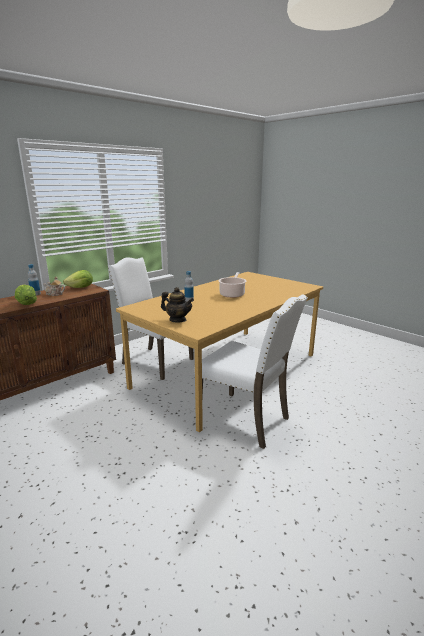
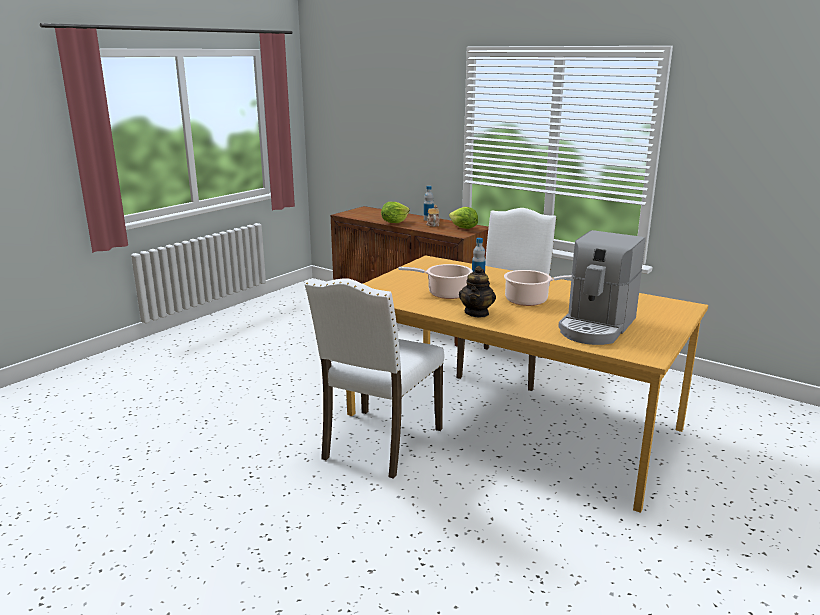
camera: 80 degrees right, 0 degrees up
teapot [161,287,194,322] -> teapot moved to [459,266,496,318]
none -> cooking pot [398,264,473,299]
none -> coffee machine [558,230,645,345]

